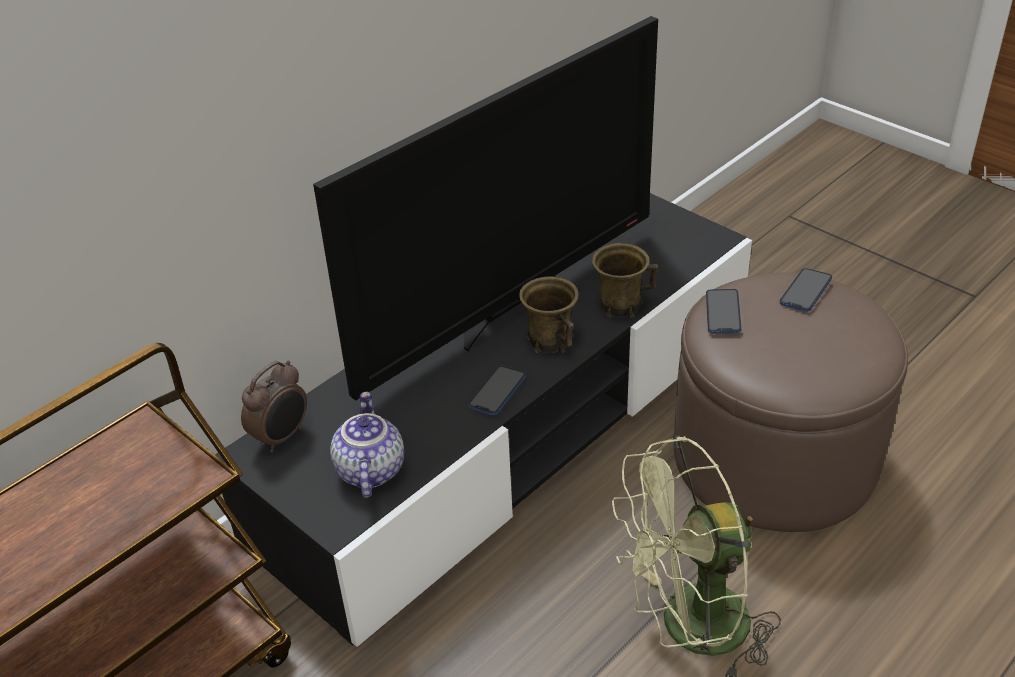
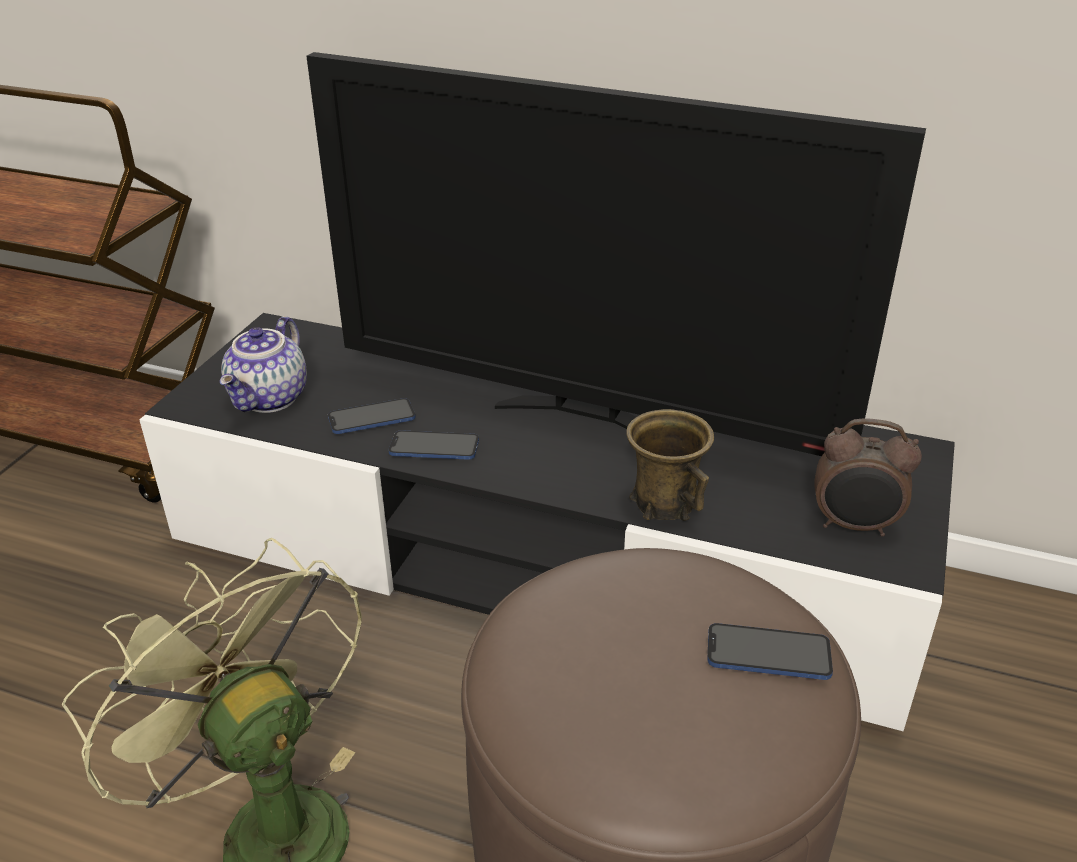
camera: 65 degrees right, 5 degrees down
alarm clock [241,360,307,453] -> alarm clock moved to [815,418,922,537]
teapot [330,391,404,498] -> teapot turned 135 degrees clockwise [220,316,307,413]
brown mug [519,276,579,353] -> none
phone [706,289,742,334] -> phone moved to [328,398,415,434]

